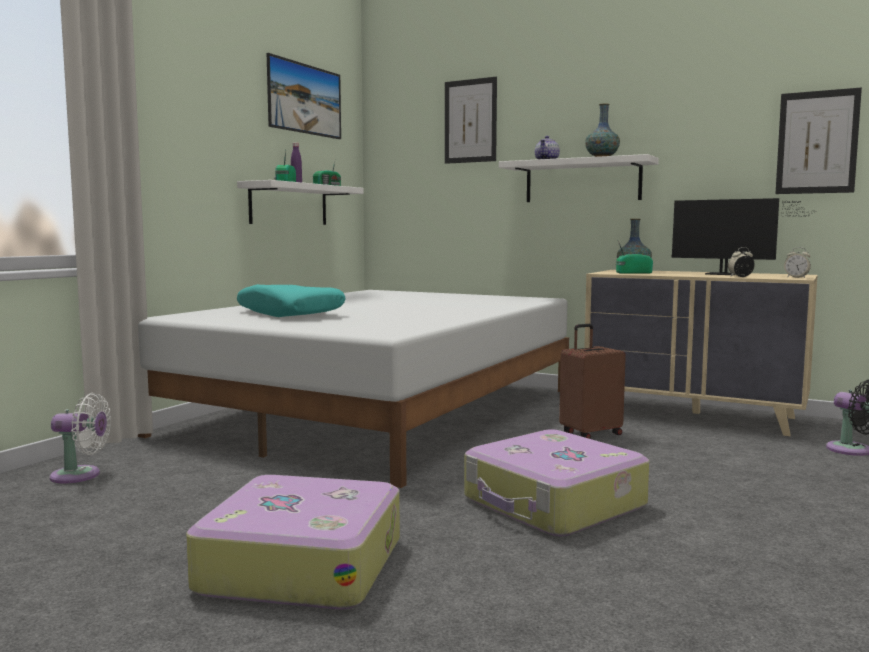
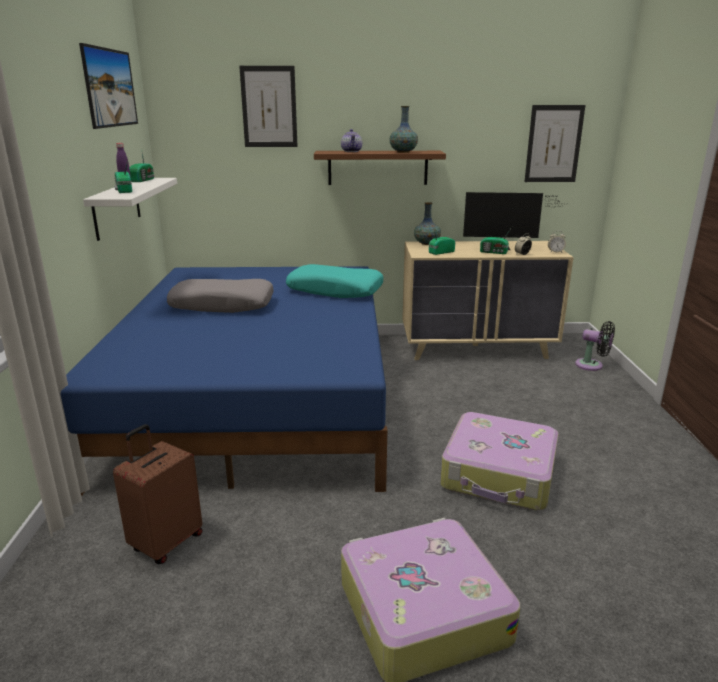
camera: 30 degrees left, 15 degrees up
white fan [50,393,111,484] -> none
white bed [138,290,569,488] -> blue bed [60,266,387,496]
turquoise pillow [237,284,346,317] -> turquoise pillow moved to [286,264,384,298]
white shelf [499,154,659,202] -> brown shelf [314,151,446,185]
brown suitcase [559,324,626,439] -> brown suitcase moved to [113,424,203,564]
none -> grey pillow [167,279,273,313]
none -> radio [480,227,512,254]

